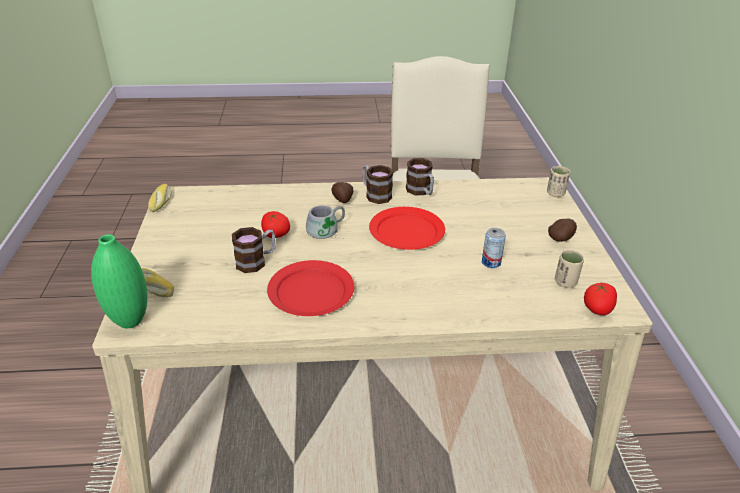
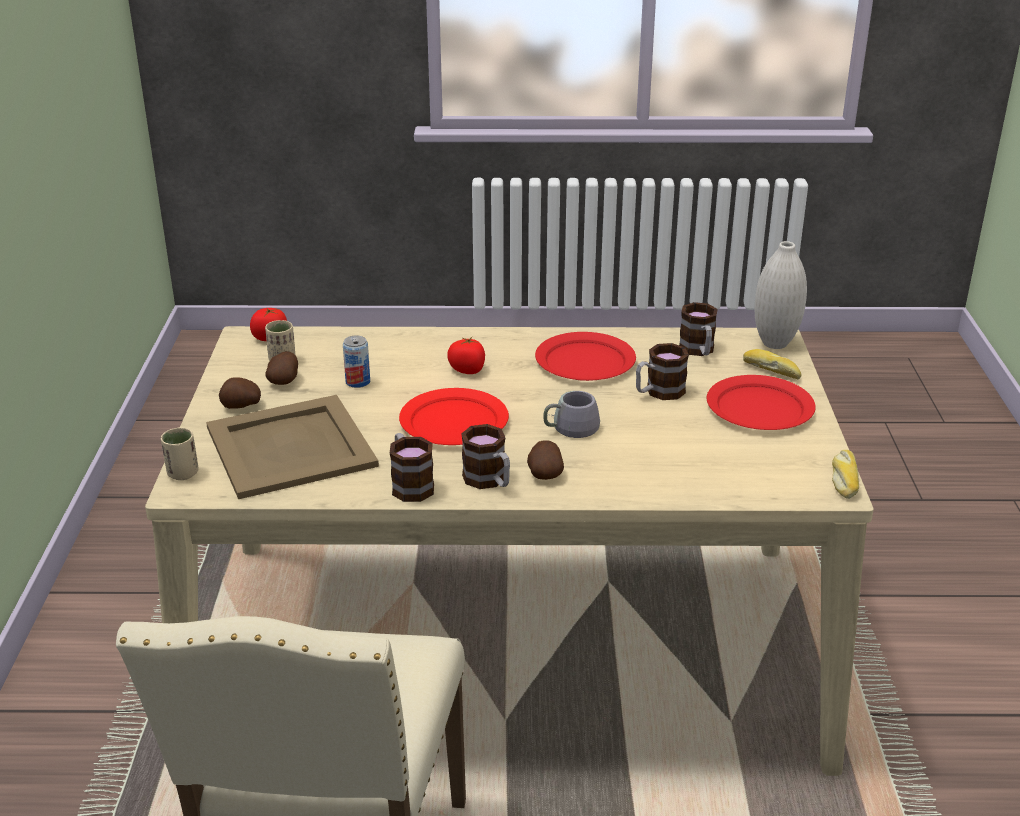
camera: 175 degrees left, 5 degrees down
green vase [91,234,148,328] -> white vase [755,241,807,349]
tomato [261,211,290,238] -> tomato moved to [447,336,485,374]
none -> beige tray [206,395,379,499]
none -> potato [265,351,298,385]
none -> mug [679,302,718,356]
none -> red plate [707,375,816,430]

